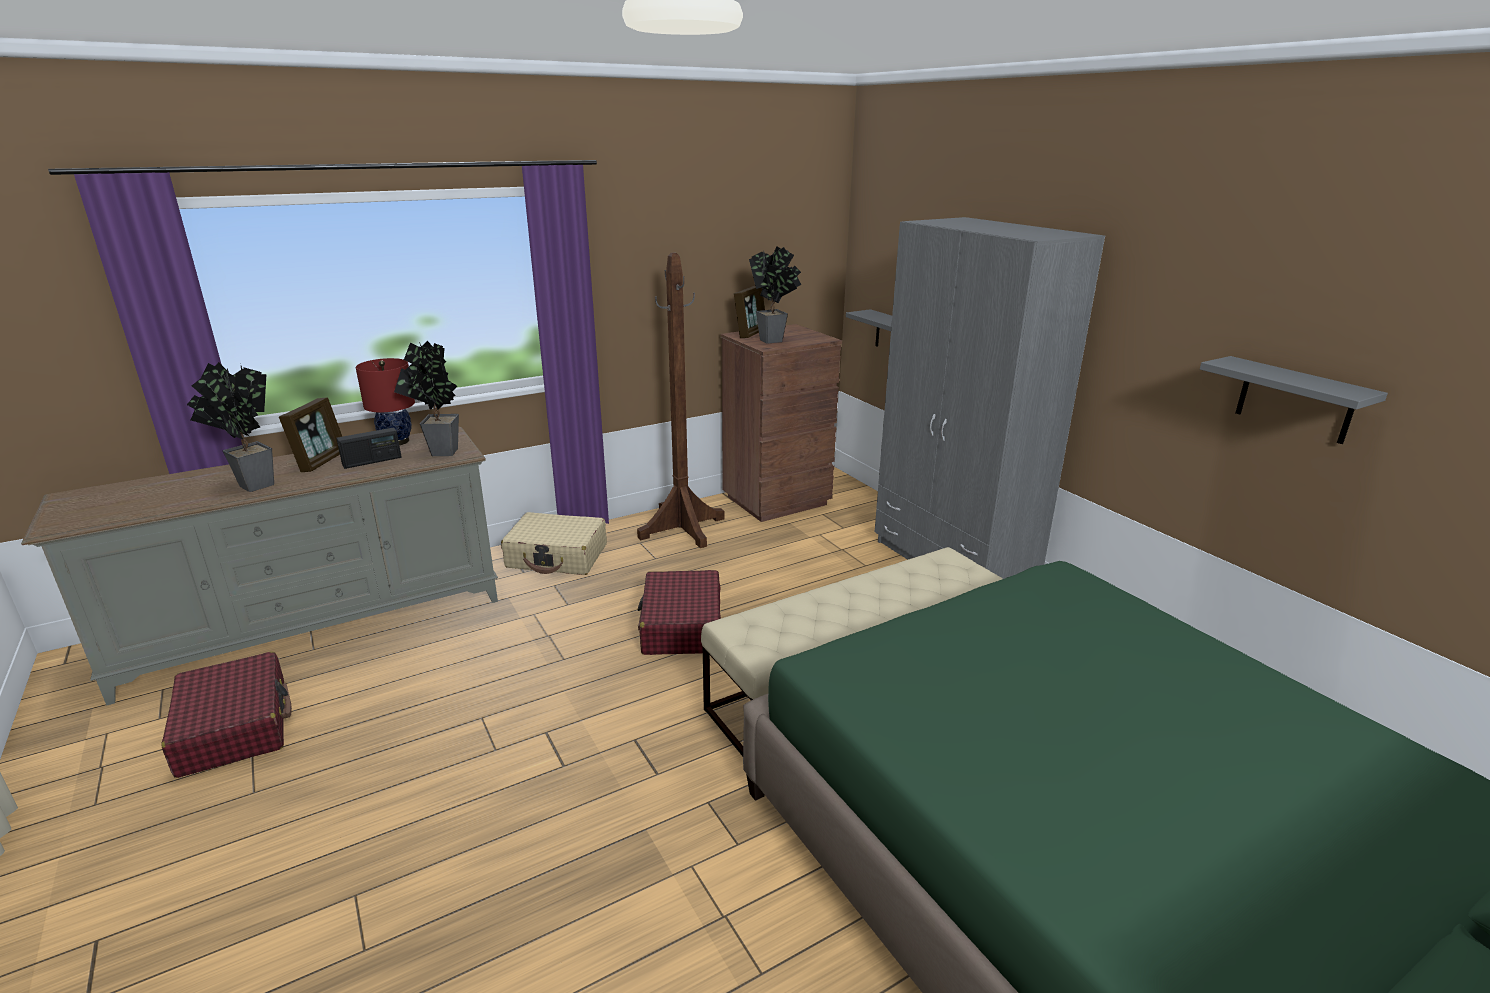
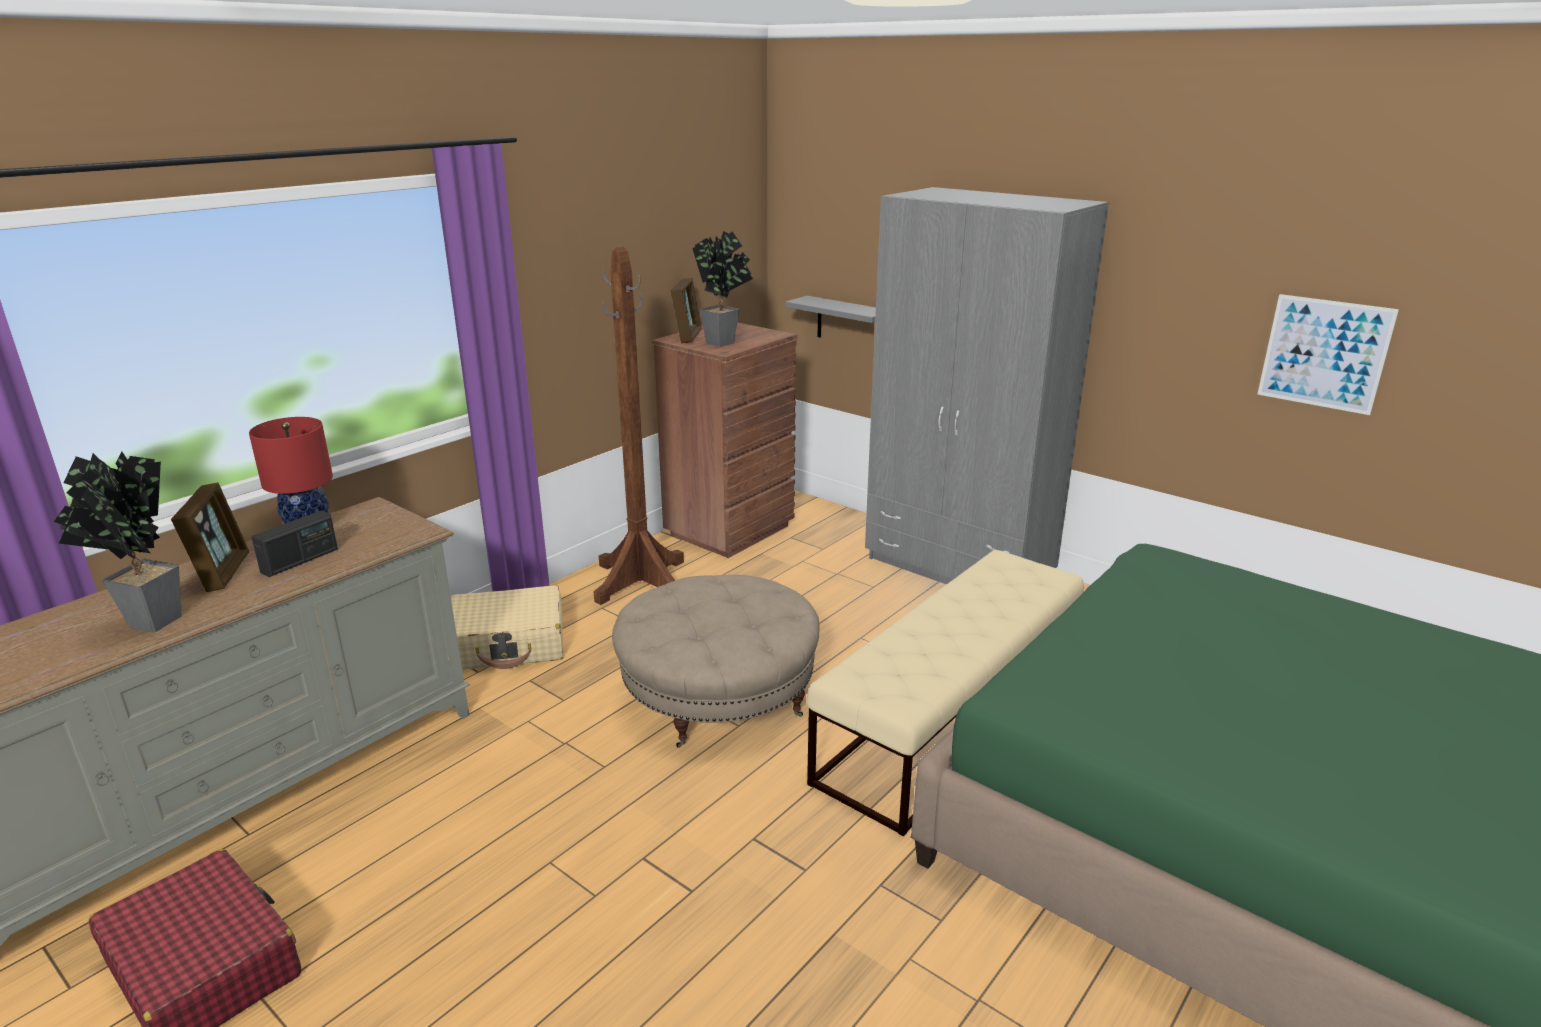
camera: 20 degrees left, 0 degrees up
potted plant [394,341,459,456] -> none
red suitcase [638,570,721,655] -> beige ottoman [612,575,819,747]
grey shelf [1200,356,1388,444] -> picture [1257,294,1399,415]

